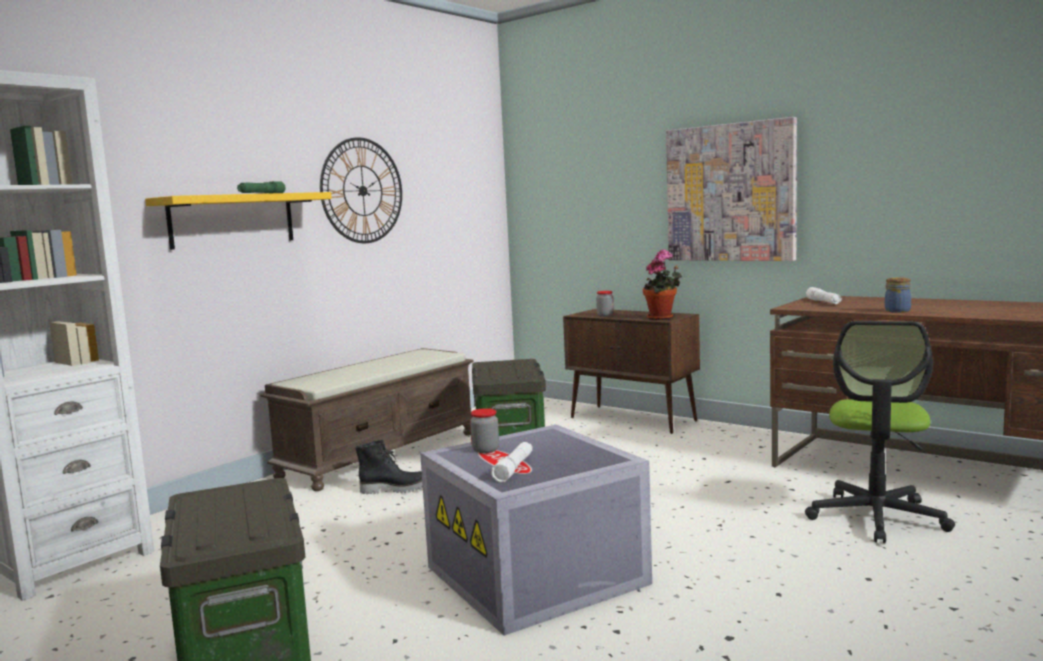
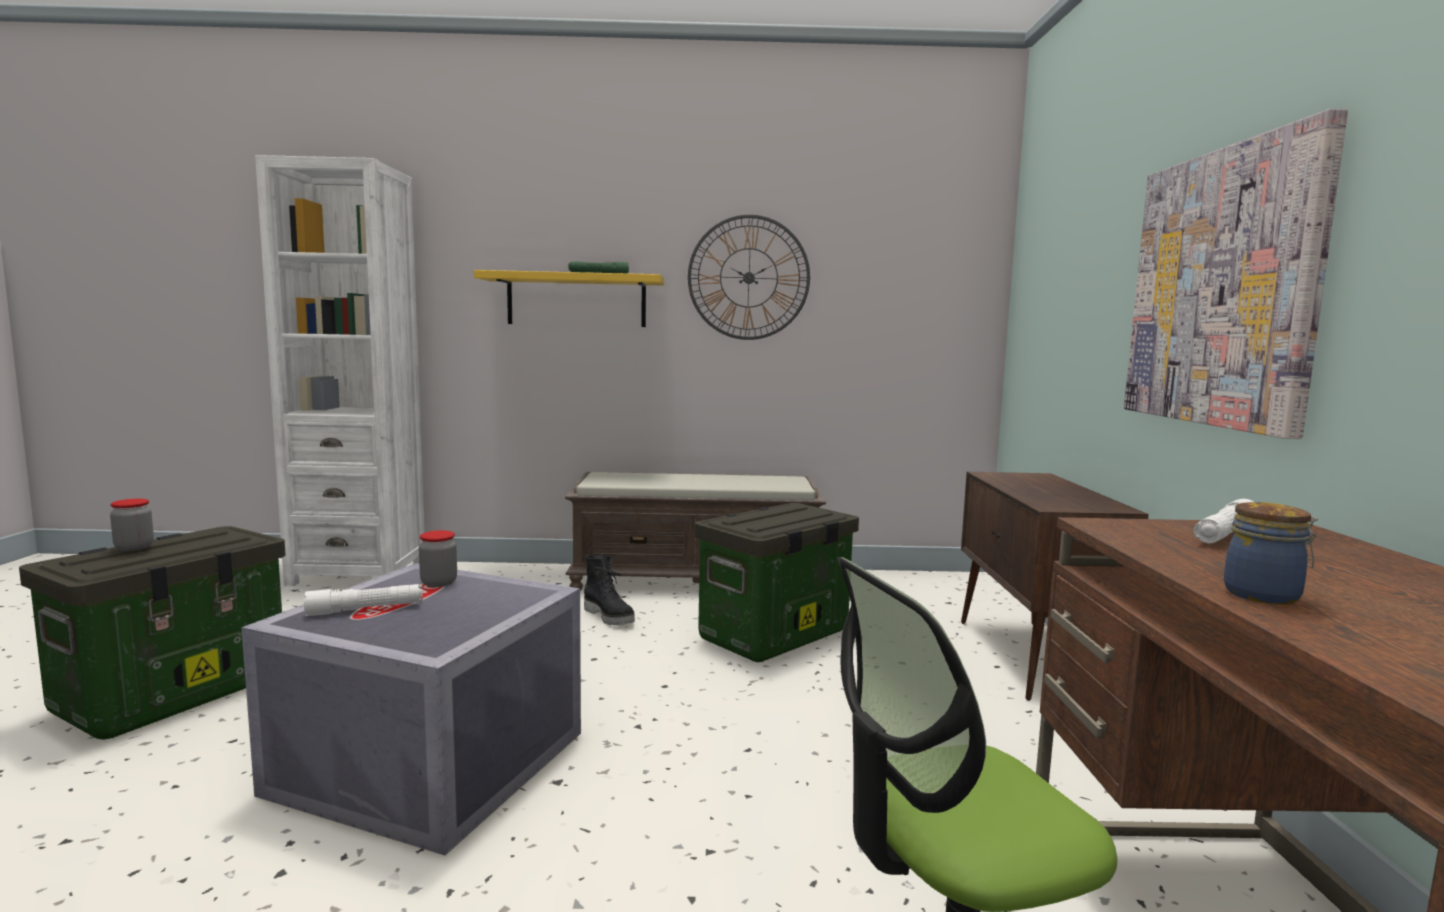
camera: 50 degrees right, 0 degrees up
jar [596,291,614,317] -> jar moved to [110,498,154,551]
potted plant [643,249,682,320] -> none

